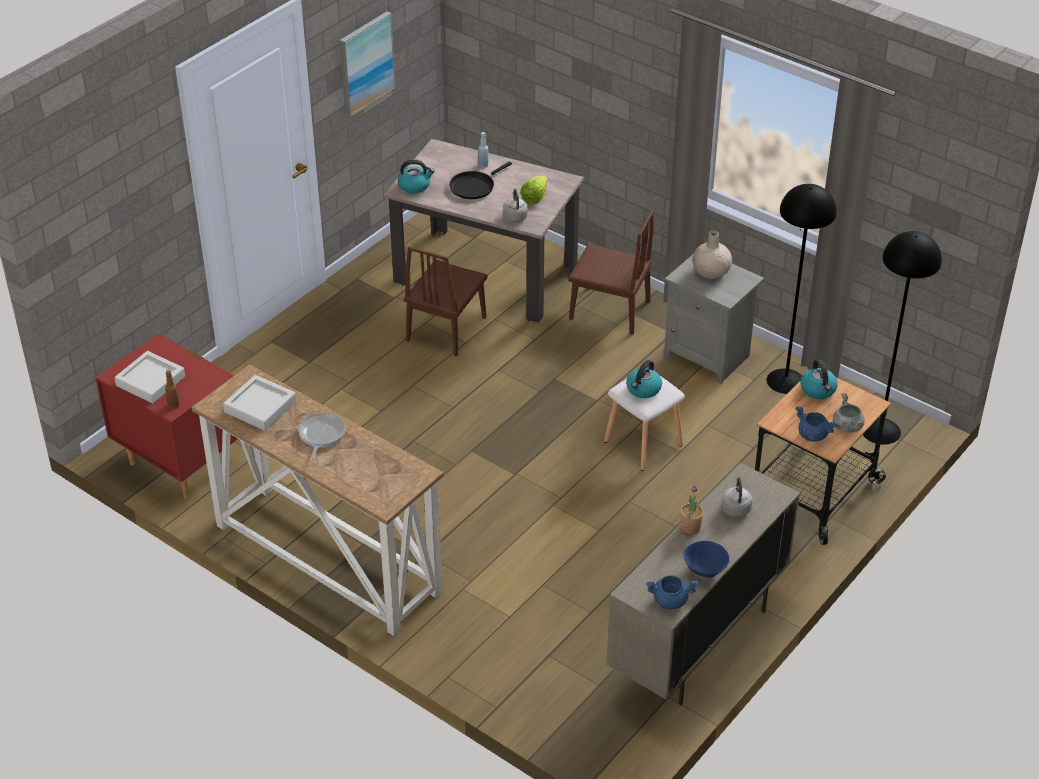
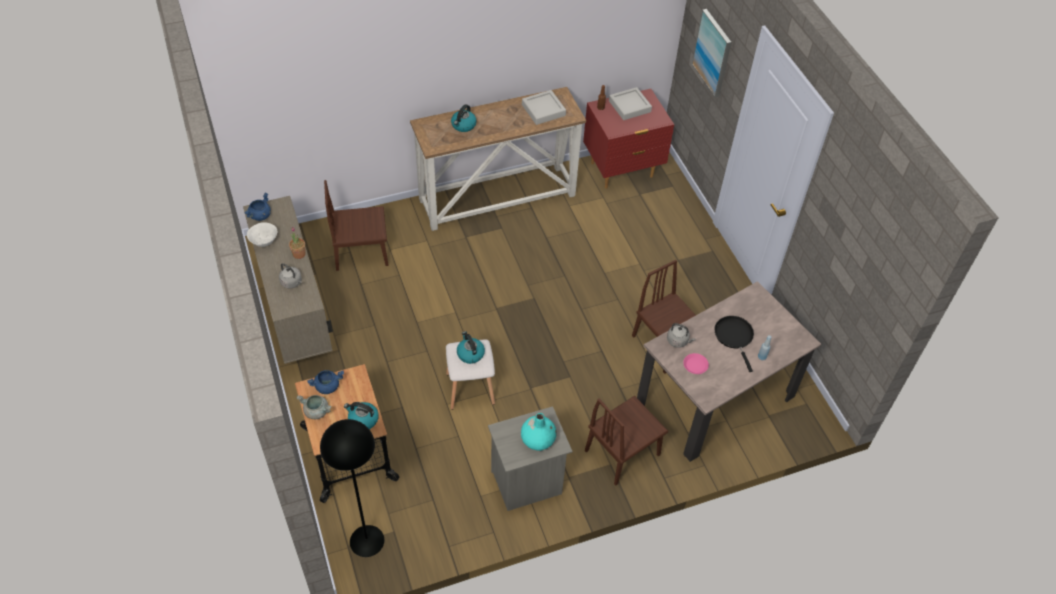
camera: 120 degrees right, 10 degrees up
frying pan [298,412,346,460] -> none
picture [340,11,395,118] -> picture moved to [692,9,731,97]
kettle [398,160,435,194] -> kettle moved to [451,104,477,132]
lettuce [520,176,547,204] -> pink plate [683,353,709,374]
blue bowl [683,541,729,578] -> white bowl [247,222,278,247]
beige vase [692,231,732,279] -> turquoise vase [521,413,557,451]
black floor lamp [767,184,837,394] -> none
none -> brown chair [324,180,389,271]

